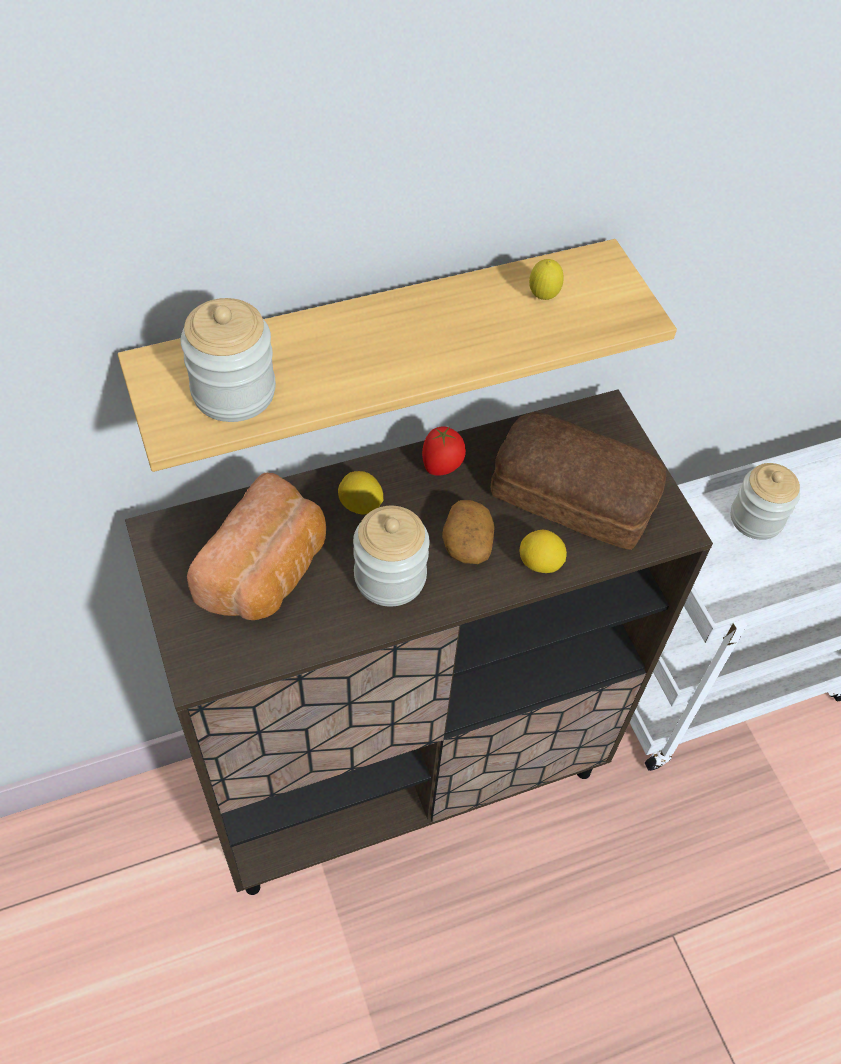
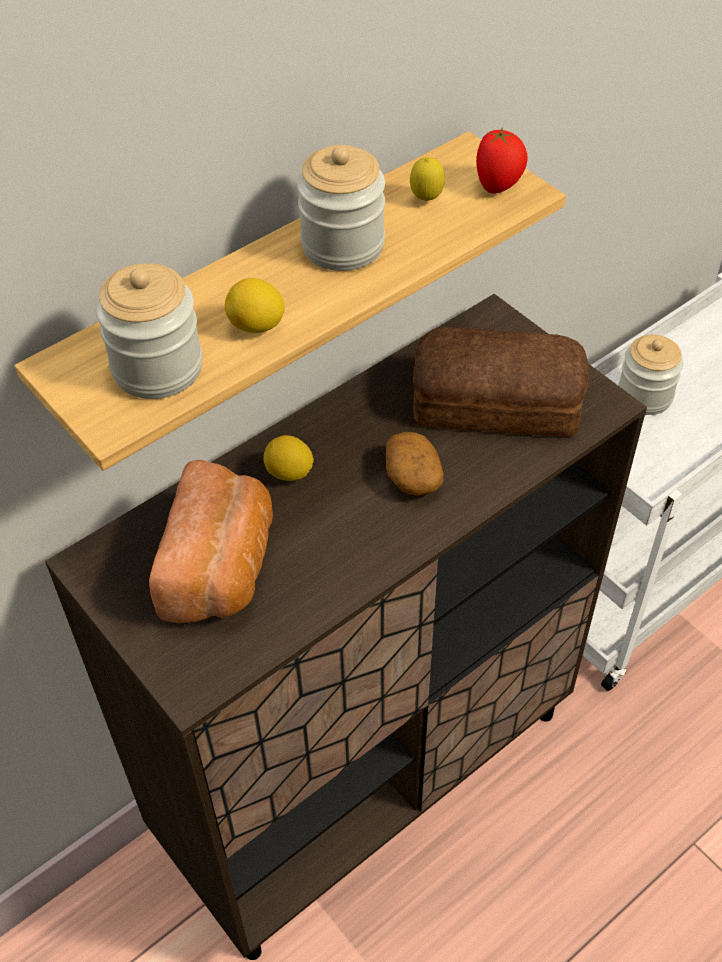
camera: 15 degrees left, 5 degrees down
jar [353,506,430,607] -> jar moved to [297,145,385,271]
tomato [422,427,466,476] -> tomato moved to [476,127,528,194]
lemon [520,530,567,573] -> lemon moved to [225,278,285,333]

